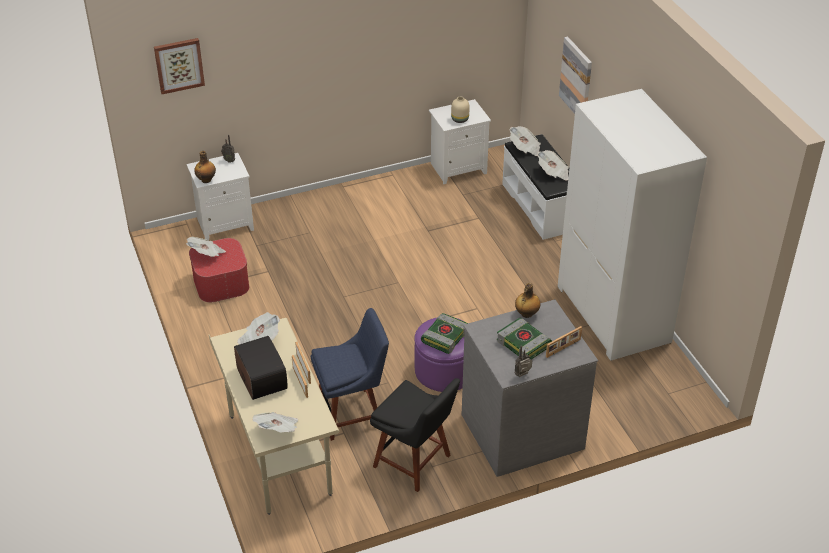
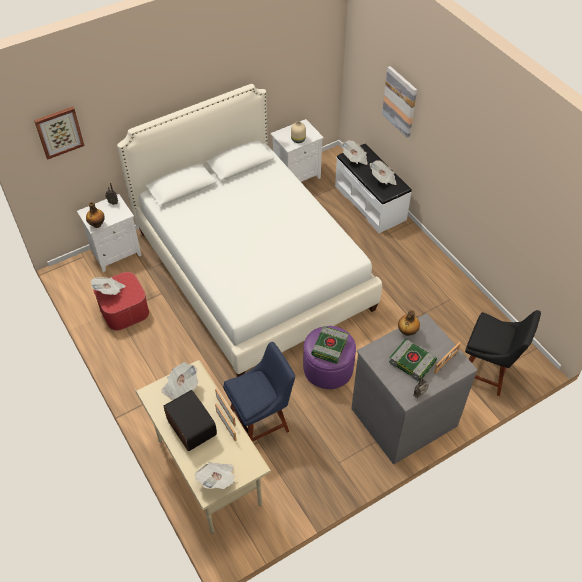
camera: 10 degrees left, 10 degrees up
black chair [370,378,460,492] -> black chair moved to [465,310,541,396]
white wardrobe [557,89,707,361] -> none
none -> white bed [117,84,382,377]

